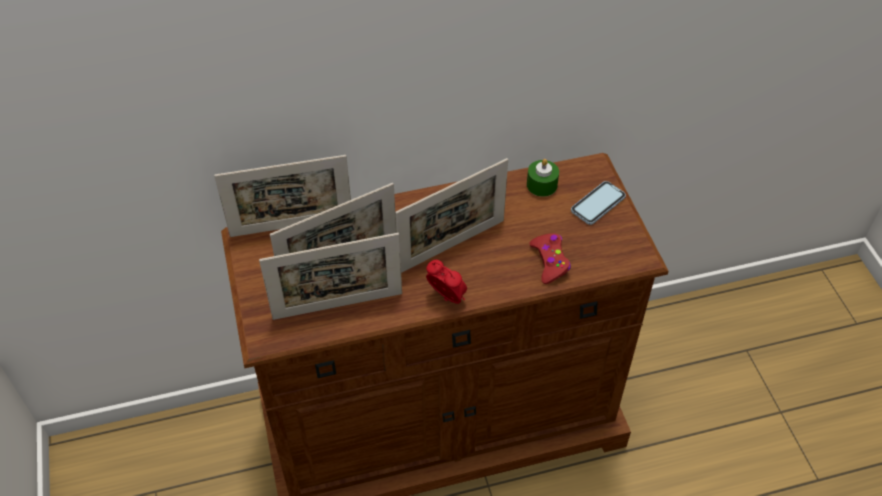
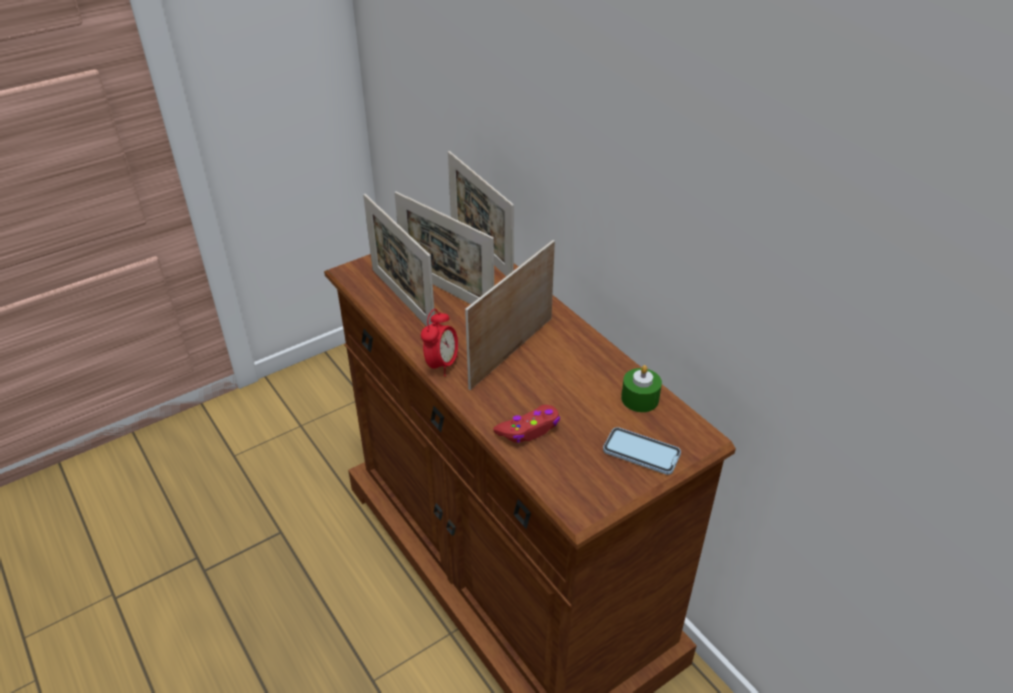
camera: 70 degrees right, 10 degrees down
picture frame [395,158,508,273] -> picture frame turned 90 degrees clockwise [465,240,555,390]

